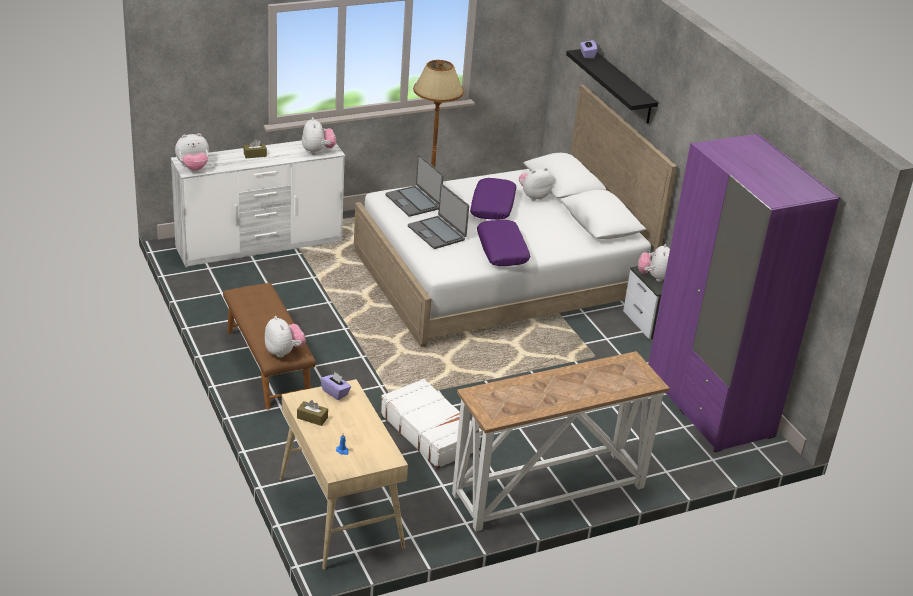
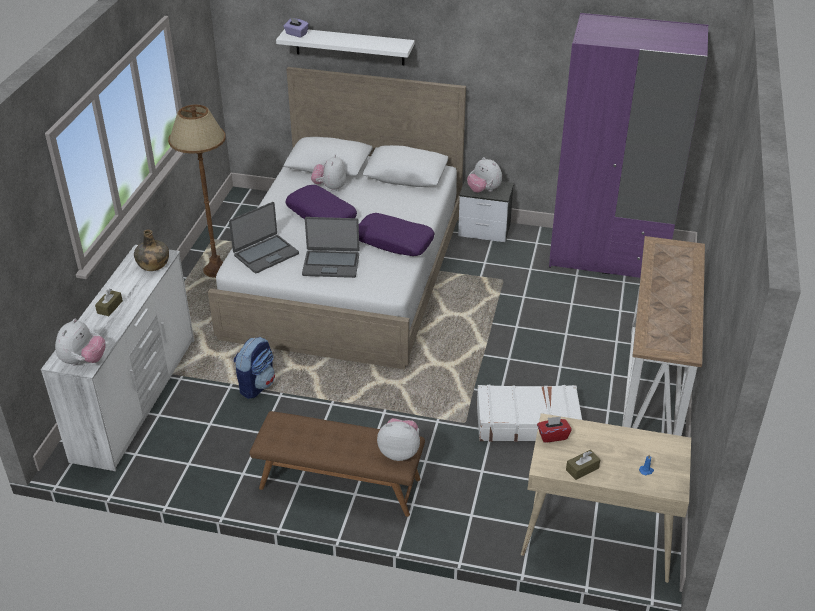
camera: 50 degrees left, 5 degrees up
plush toy [302,117,336,155] -> green bottle [134,229,169,271]
purple tissue box [320,372,351,400] -> red tissue box [537,416,572,443]
laptop [385,154,444,217] -> laptop turned 45 degrees counterclockwise [229,202,299,273]
black shelf [566,49,658,124] -> white shelf [276,29,415,65]
none -> backpack [234,337,275,399]

